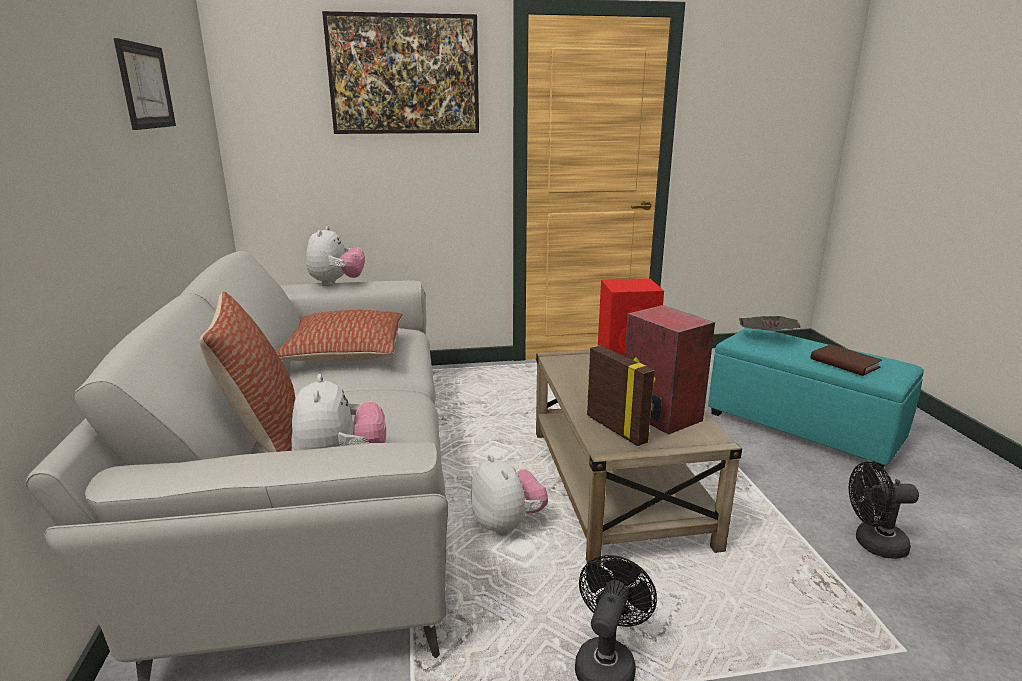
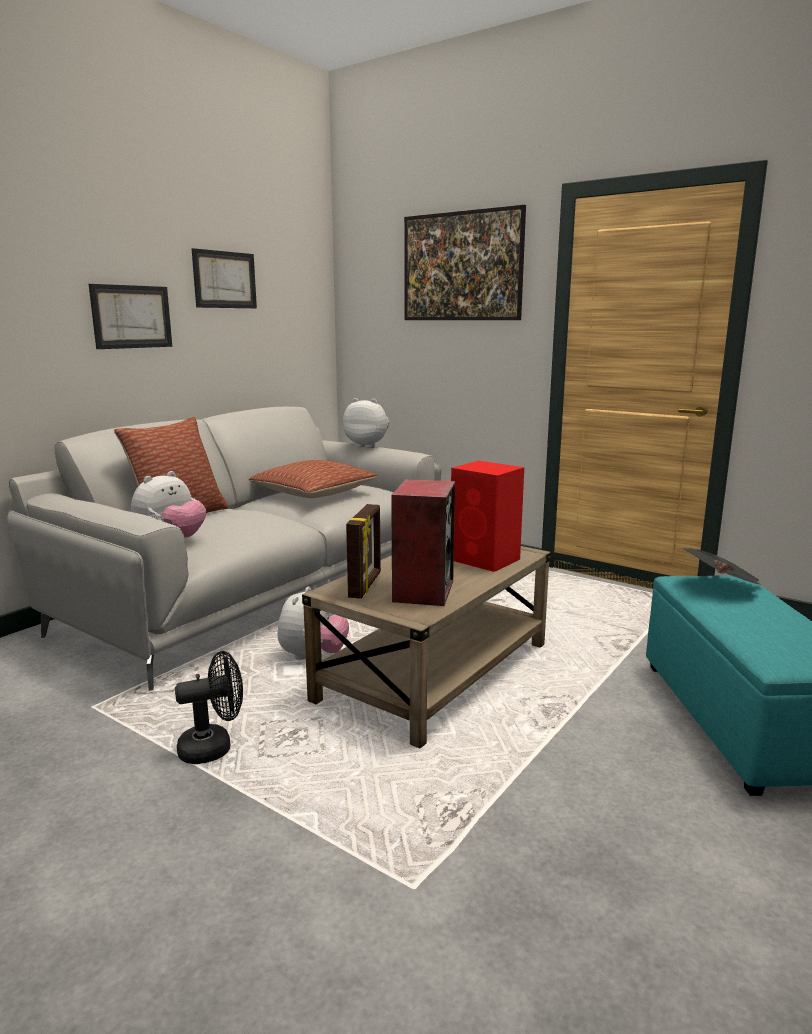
camera: 45 degrees right, 5 degrees down
plush toy [306,226,365,286] -> plush toy turned 120 degrees counterclockwise [343,398,390,448]
brown book [811,344,882,376] -> none
black fan [849,462,919,559] -> none
none -> picture [89,284,172,349]

